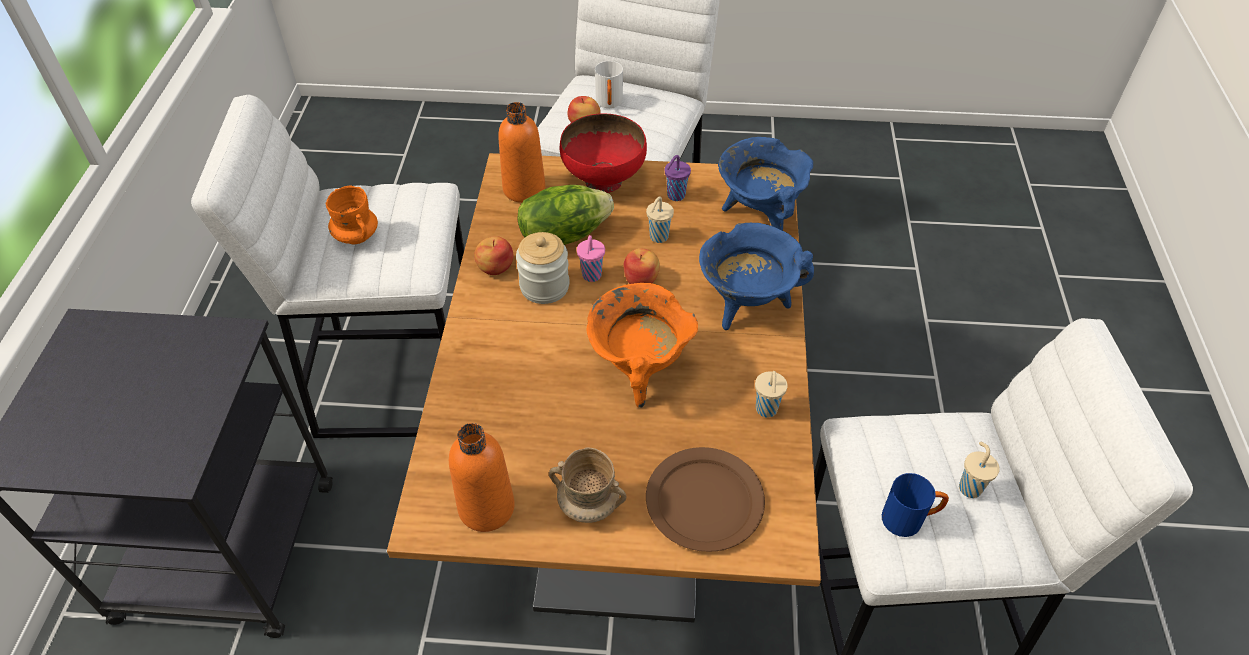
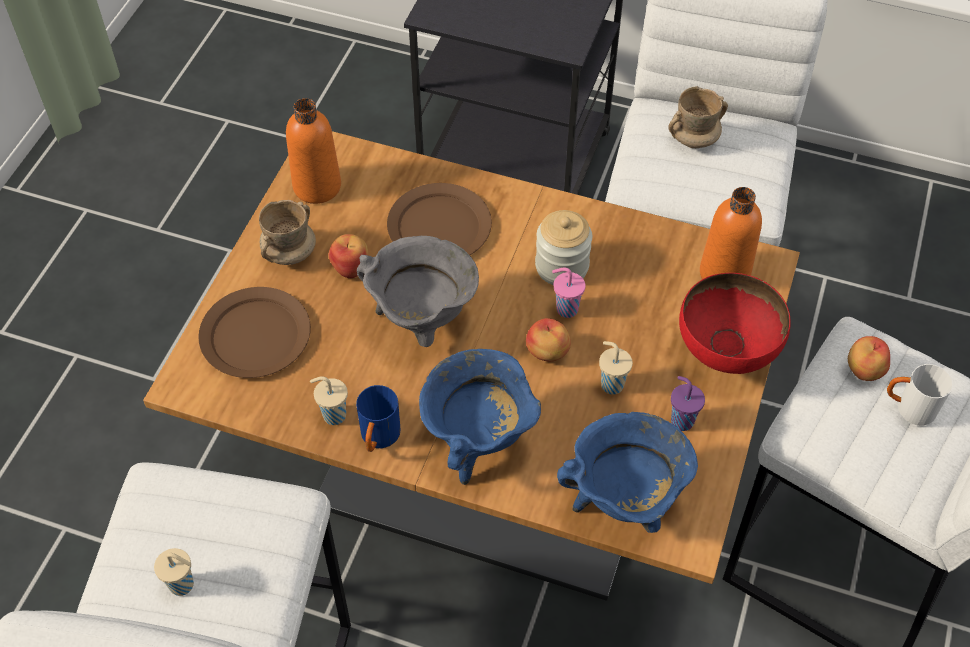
camera: 105 degrees right, 5 degrees up
orange mug [326,186,378,245] -> beige mug [668,86,728,148]
apple [474,236,514,275] -> apple moved to [329,234,369,278]
lettuce [517,185,614,245] -> none
orange cooking pot [586,283,698,408] -> grey cooking pot [357,236,479,347]
blue mug [882,473,949,537] -> blue mug moved to [356,385,401,452]
none -> brown plate [387,183,492,255]

